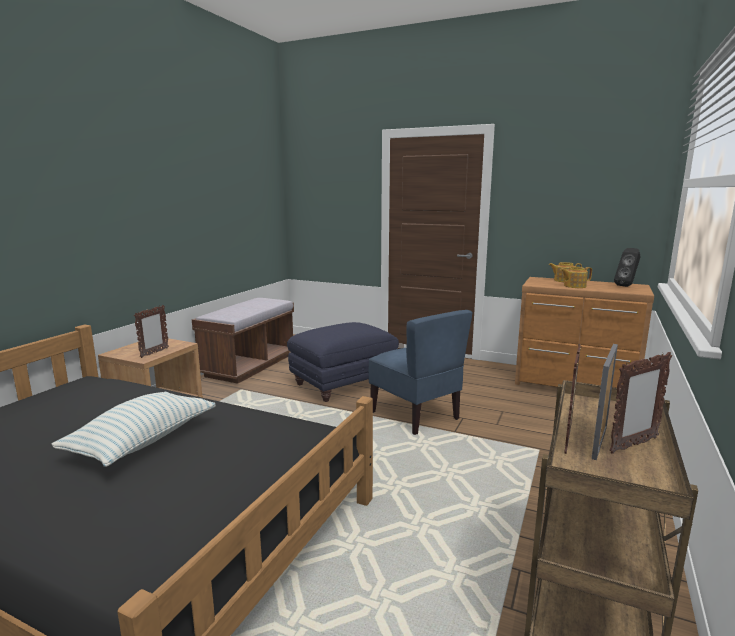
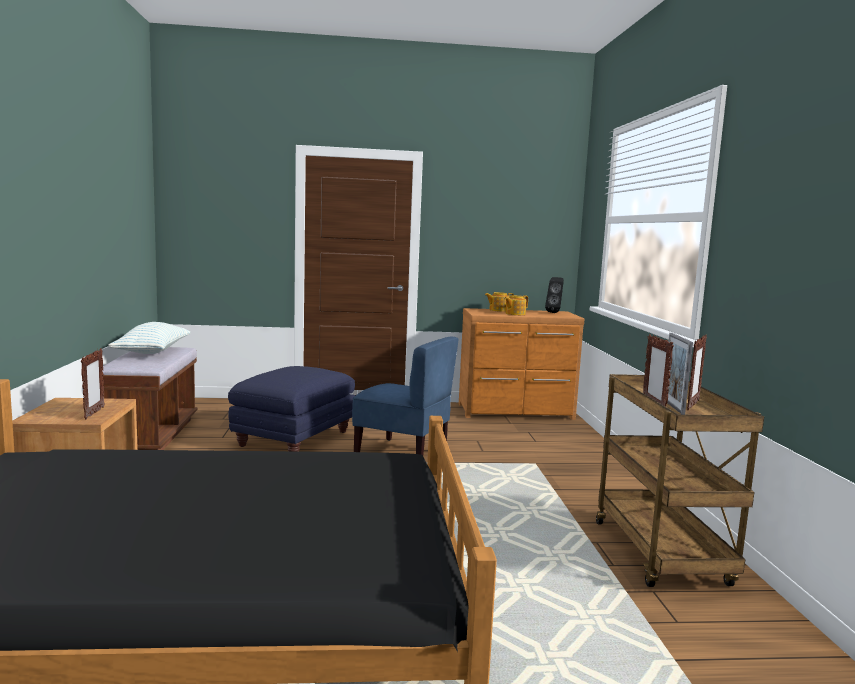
camera: 30 degrees left, 5 degrees down
pillow [51,392,216,467] -> pillow moved to [108,322,190,354]

